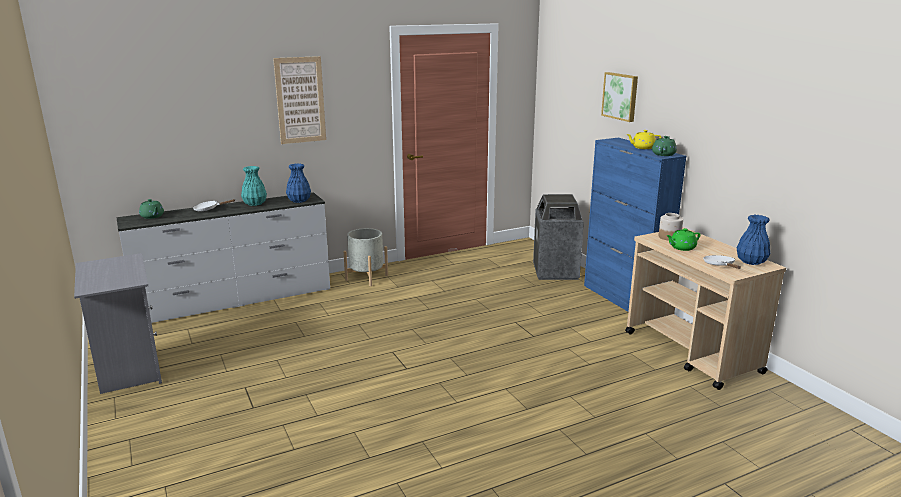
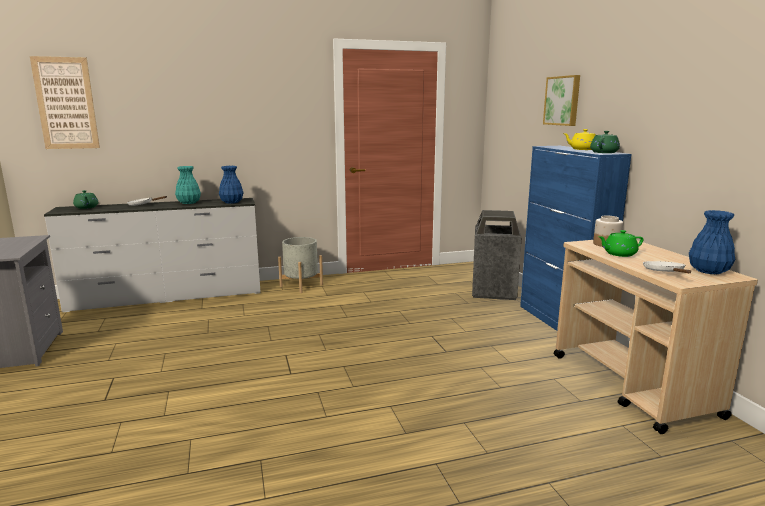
camera: 10 degrees right, 5 degrees down
picture [273,56,326,144] -> picture moved to [30,56,100,149]

